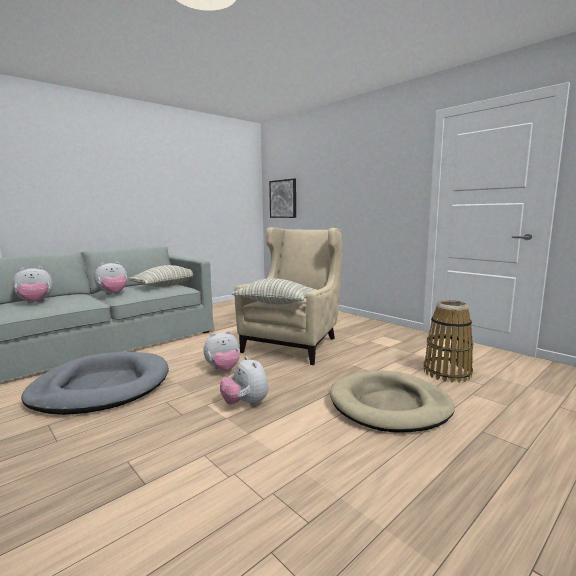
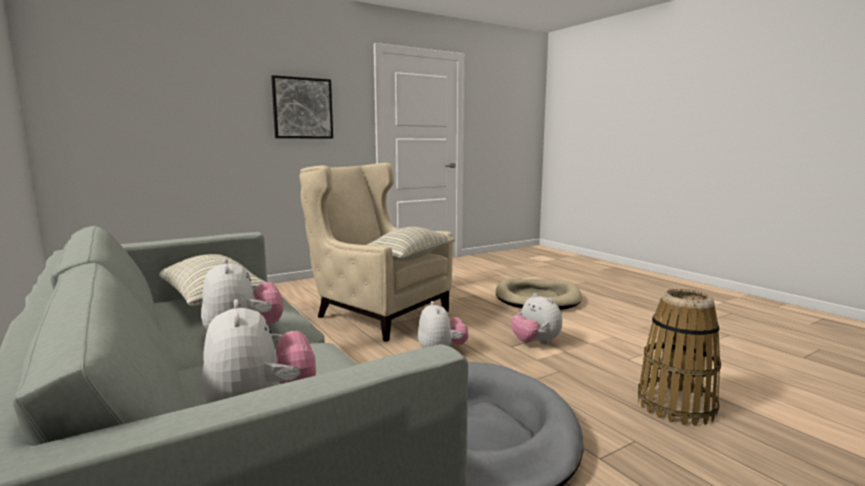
camera: 80 degrees left, 0 degrees up
plush toy [220,356,268,406] -> plush toy turned 75 degrees clockwise [511,293,562,344]
picture [269,178,296,218] -> picture moved to [271,75,333,139]
basket [424,300,473,383] -> basket moved to [638,289,721,426]

